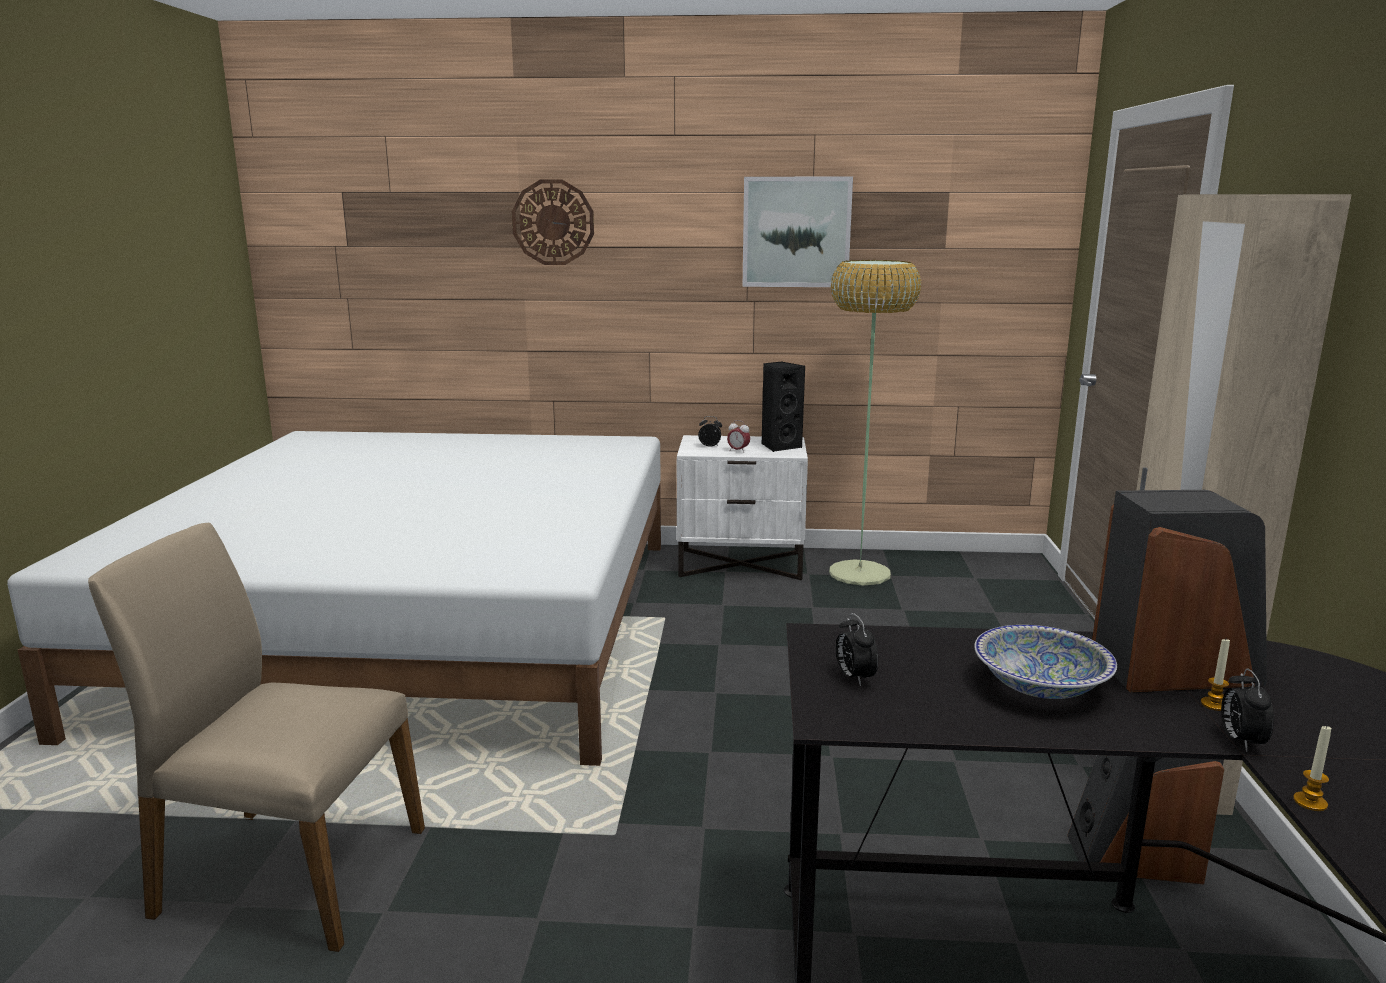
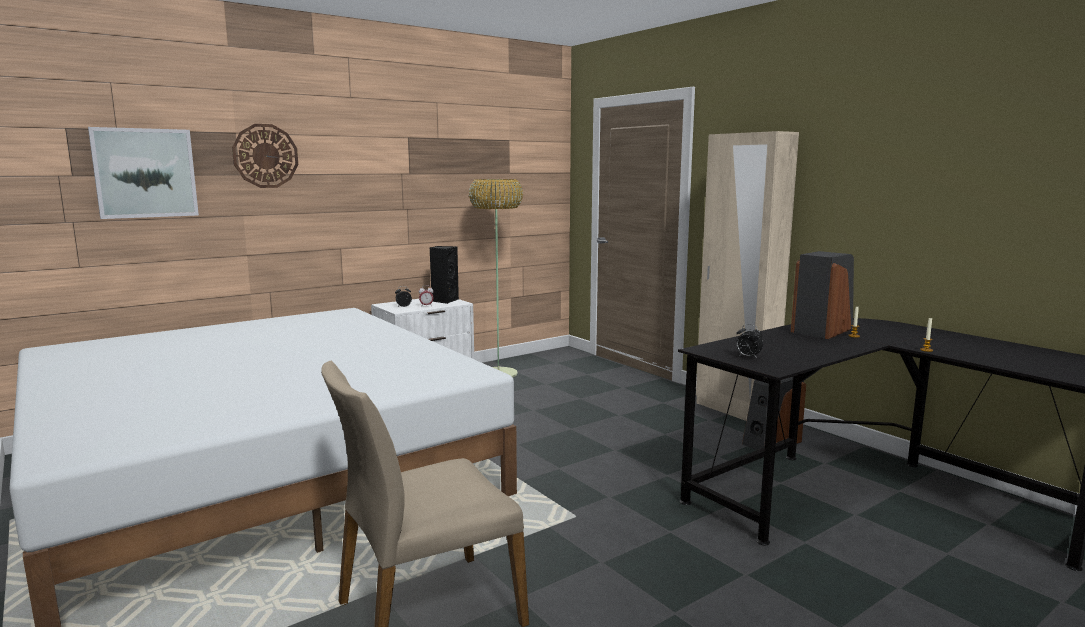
camera: 40 degrees left, 5 degrees down
picture [743,177,853,287] -> picture moved to [88,127,199,219]
bowl [974,625,1117,699] -> none
alarm clock [1221,668,1274,752] -> none

